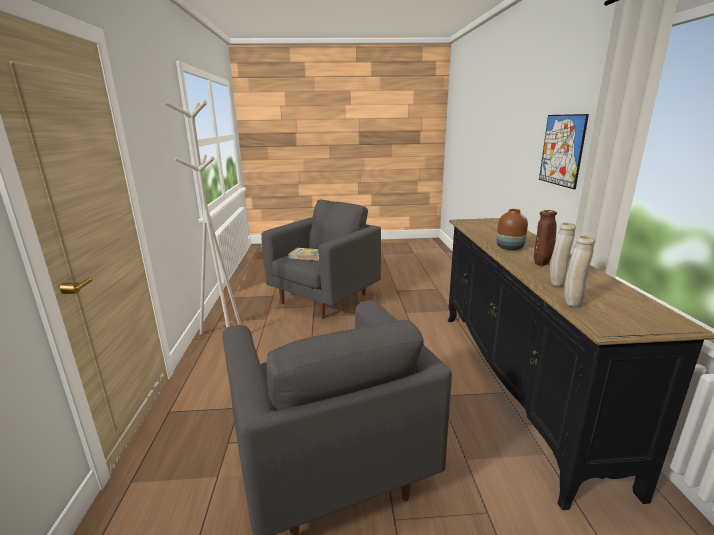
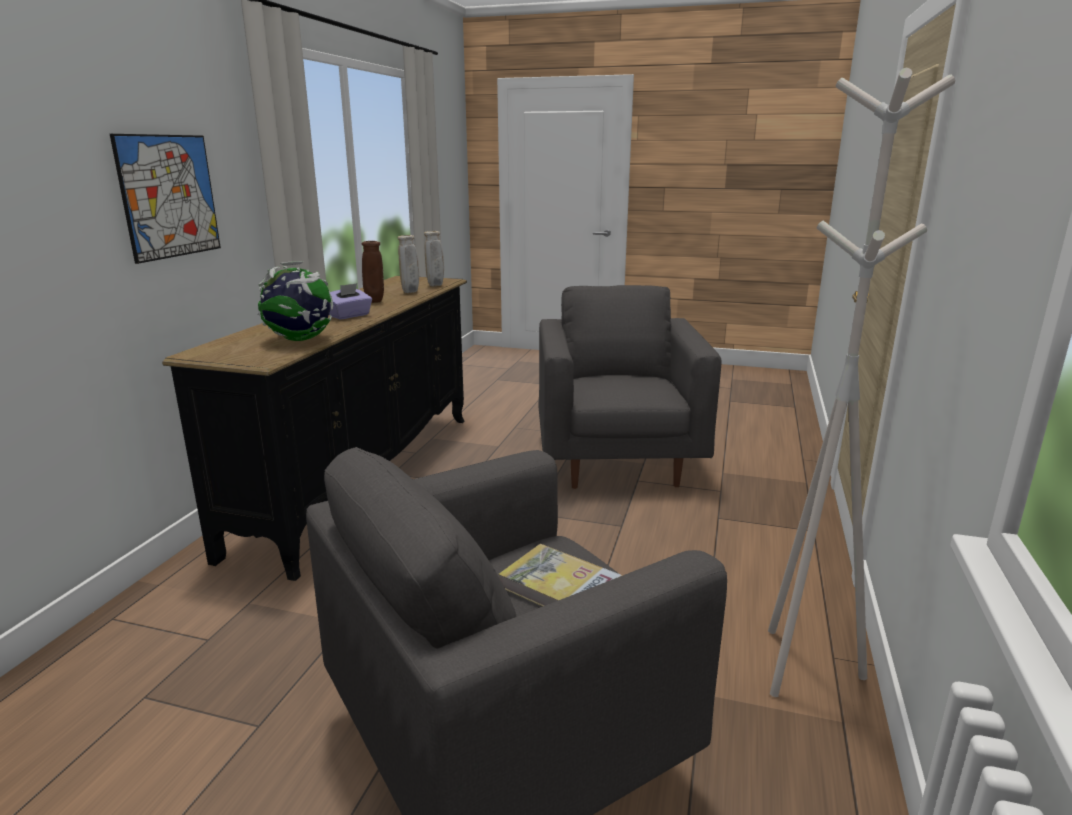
camera: 160 degrees left, 0 degrees up
brown vase [497,209,528,250] -> purple tissue box [329,283,372,319]
none -> globe [257,261,333,341]

